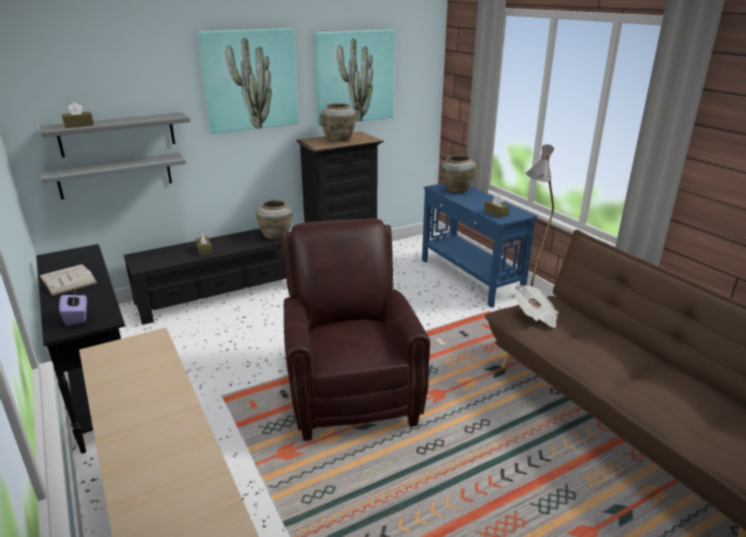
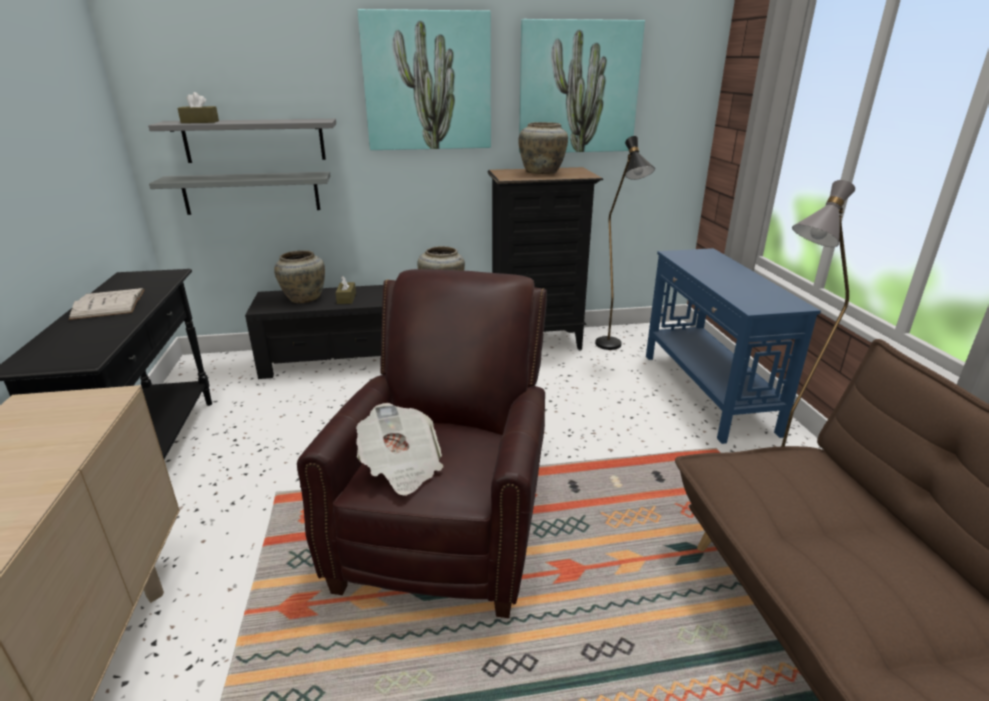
camera: 20 degrees right, 0 degrees up
purple tissue box [59,293,87,326] -> none
beige vase [441,155,476,193] -> beige vase moved to [274,250,325,303]
brown tissue box [484,195,509,218] -> none
newspaper [515,284,558,328] -> newspaper moved to [356,403,443,496]
none -> black floor lamp [595,136,655,350]

